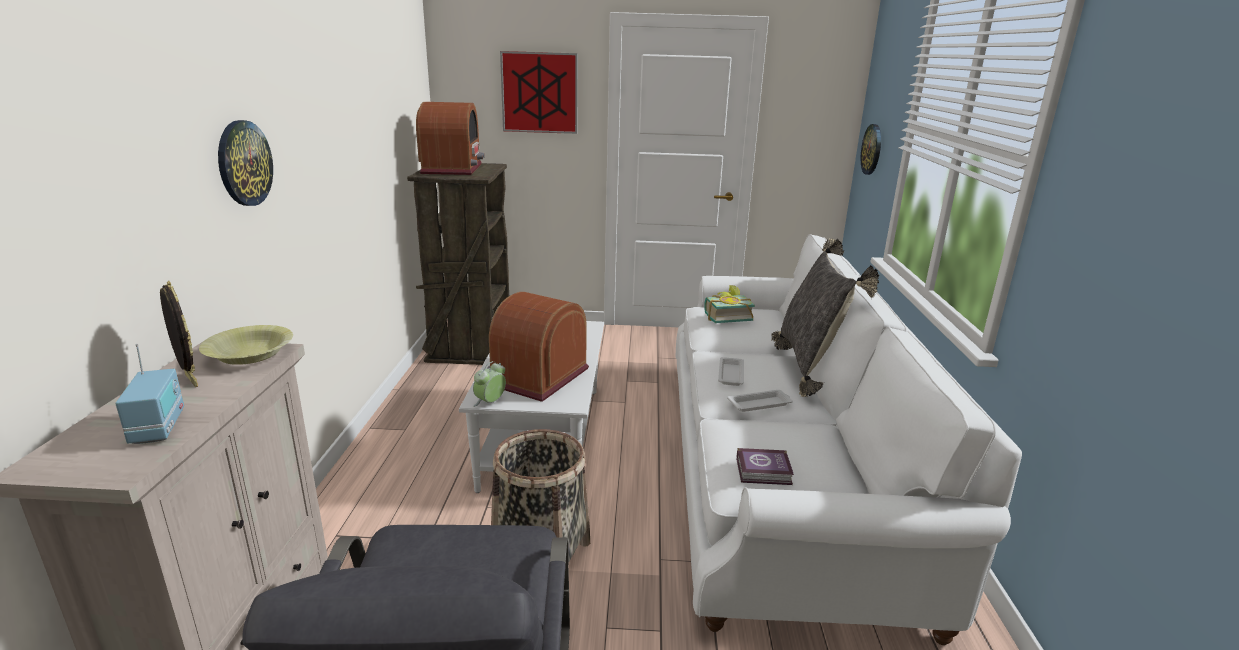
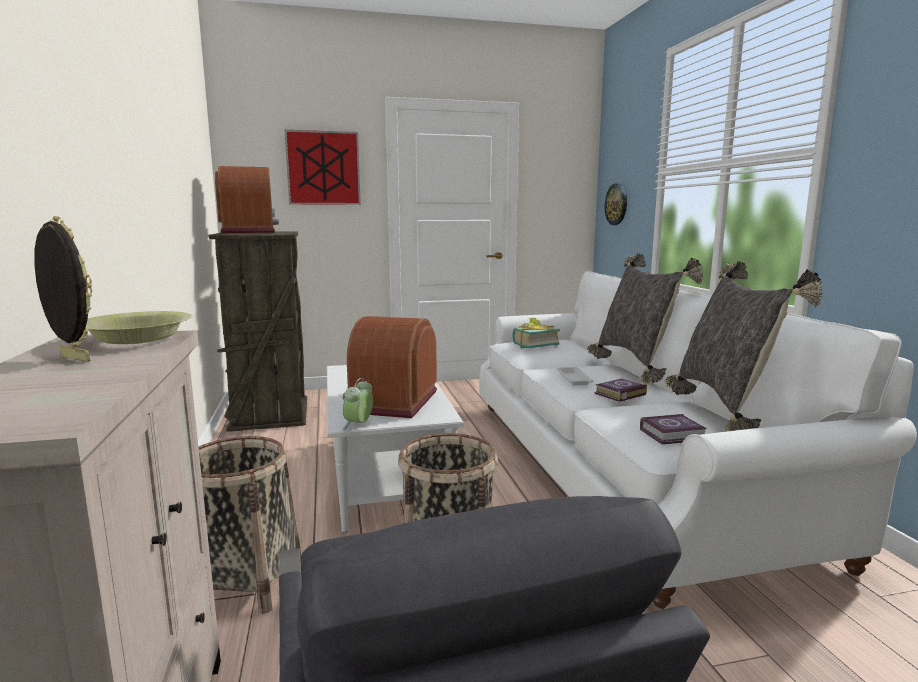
camera: 15 degrees left, 10 degrees down
radio [115,344,184,444] -> none
wall clock [218,120,273,206] -> none
white tray [727,390,793,412] -> book [594,379,647,402]
none -> basket [199,436,301,614]
none -> pillow [665,261,823,431]

